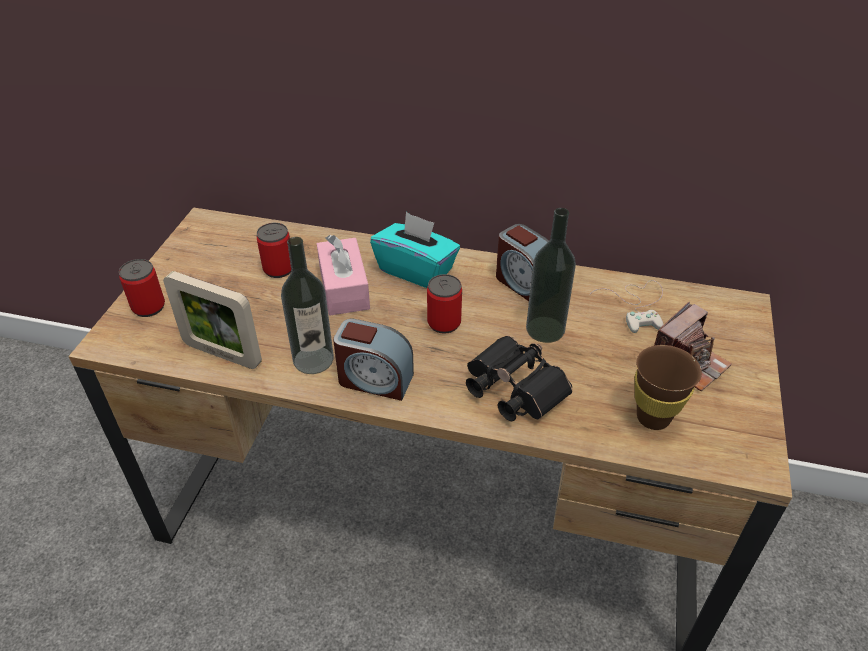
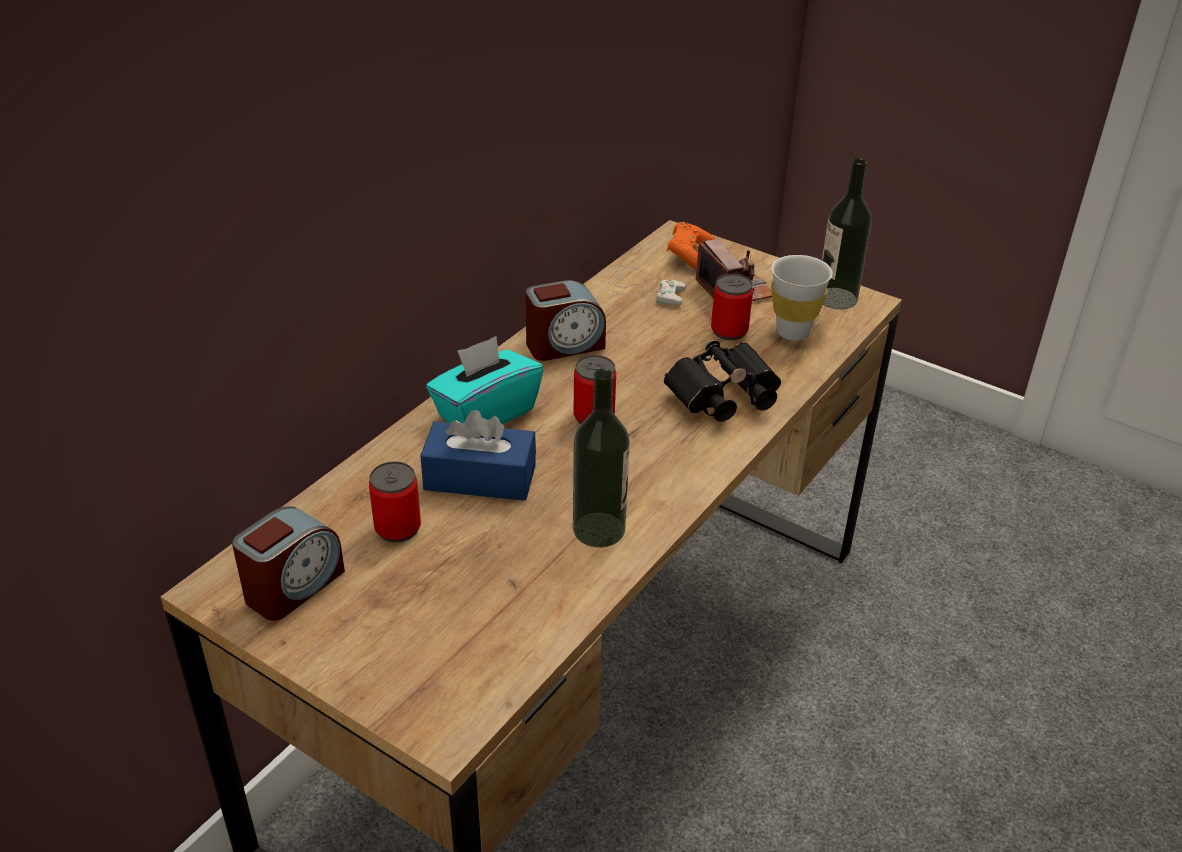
camera: 70 degrees left, 5 degrees down
can [119,259,165,317] -> can moved to [711,274,753,340]
picture frame [163,271,262,369] -> none
pink tissue box [317,235,370,315] -> blue tissue box [420,410,536,501]
alarm clock [333,319,414,401] -> alarm clock moved to [232,506,345,621]
bottle [526,208,576,343] -> bottle moved to [822,158,872,309]
brown cup [635,345,702,430] -> white cup [771,255,833,341]
none -> orange game controller [667,222,715,270]

